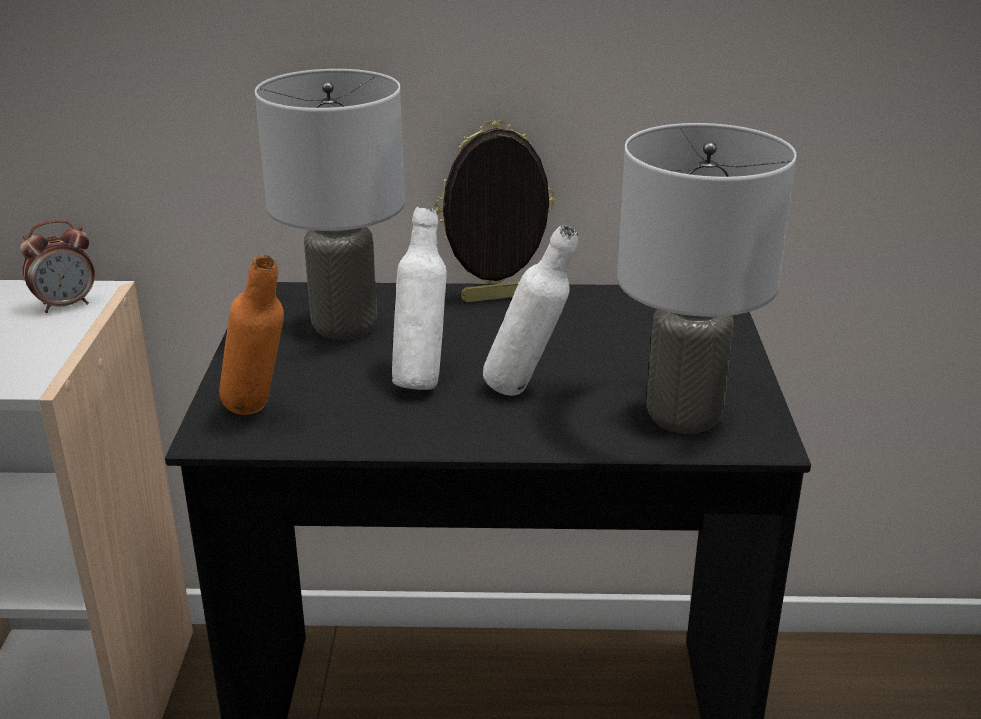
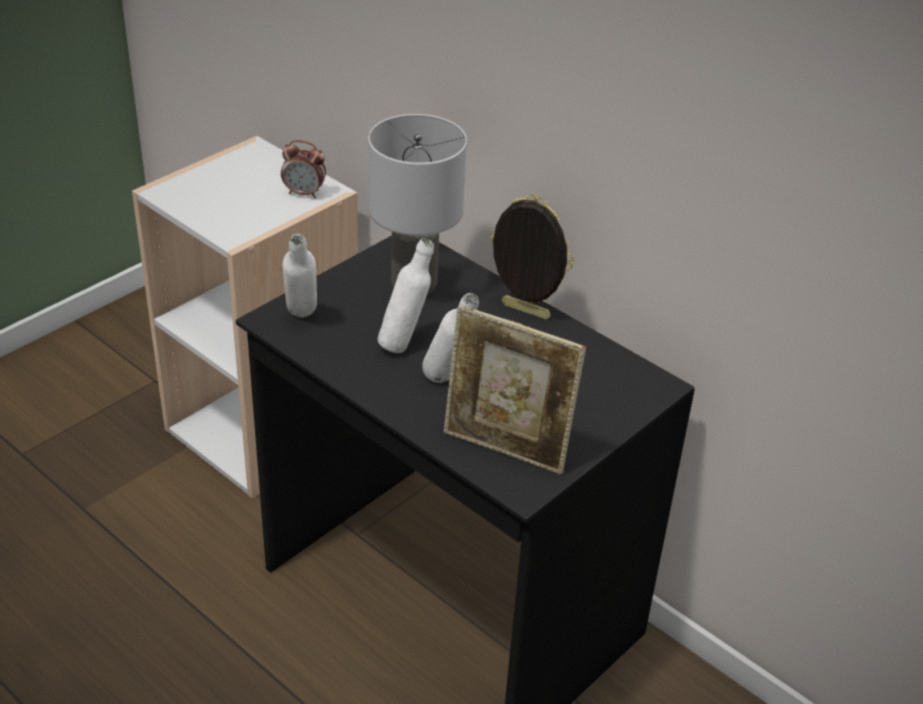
camera: 40 degrees right, 10 degrees up
orange bottle [219,255,284,415] -> white bottle [283,234,317,317]
white table lamp [617,123,797,434] -> picture frame [444,305,586,475]

